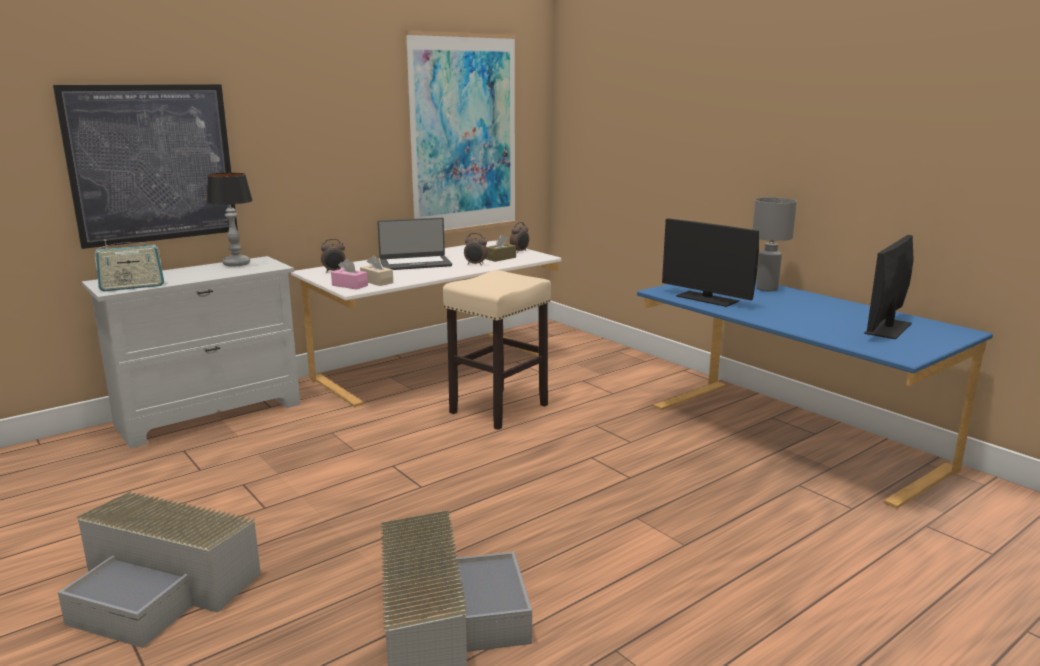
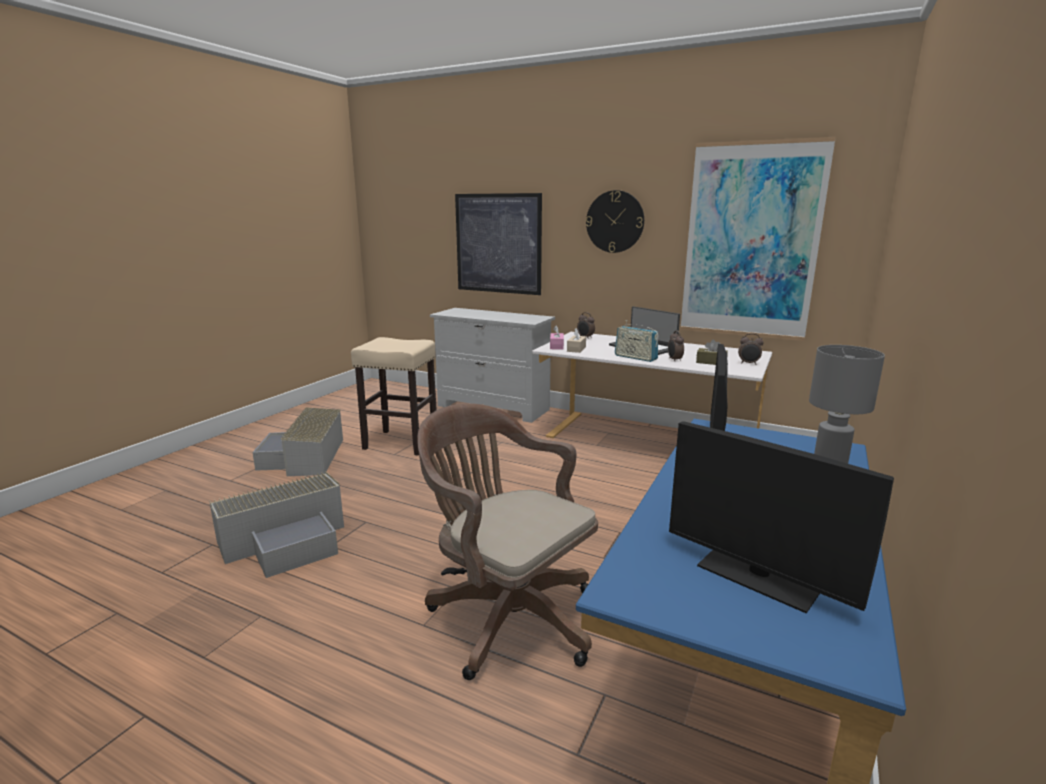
camera: 65 degrees right, 0 degrees up
radio [95,240,164,291] -> radio moved to [615,320,658,362]
table lamp [206,173,253,267] -> none
beige stool [443,270,551,430] -> beige stool moved to [351,337,437,456]
monitor [864,235,914,339] -> monitor turned 150 degrees counterclockwise [669,421,894,614]
none -> brown office chair [417,404,598,680]
none -> wall clock [586,190,644,253]

